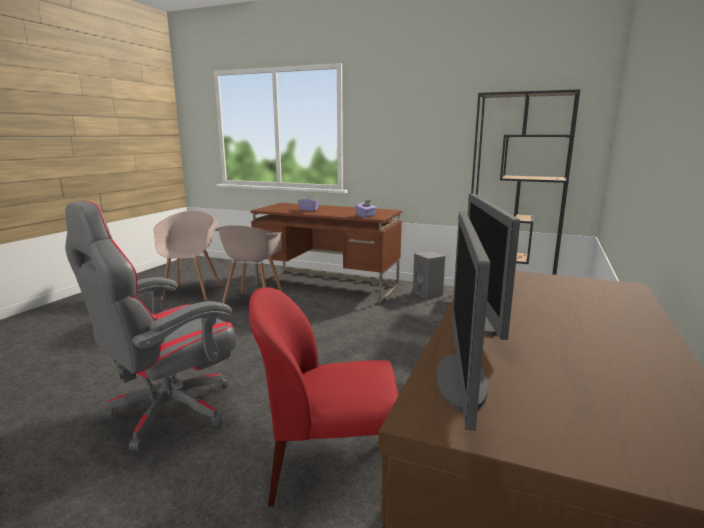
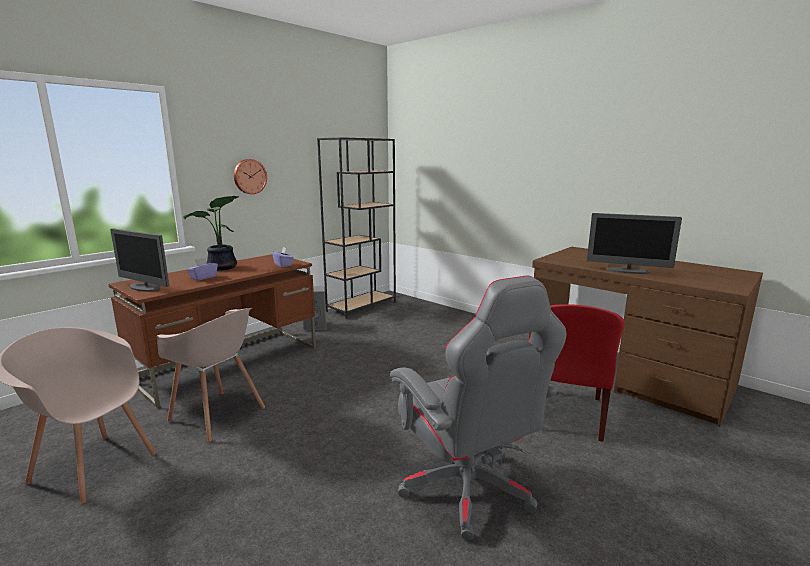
camera: 70 degrees left, 0 degrees up
monitor [437,212,490,431] -> monitor moved to [110,228,169,292]
none -> potted plant [183,196,239,271]
none -> wall clock [234,159,267,194]

